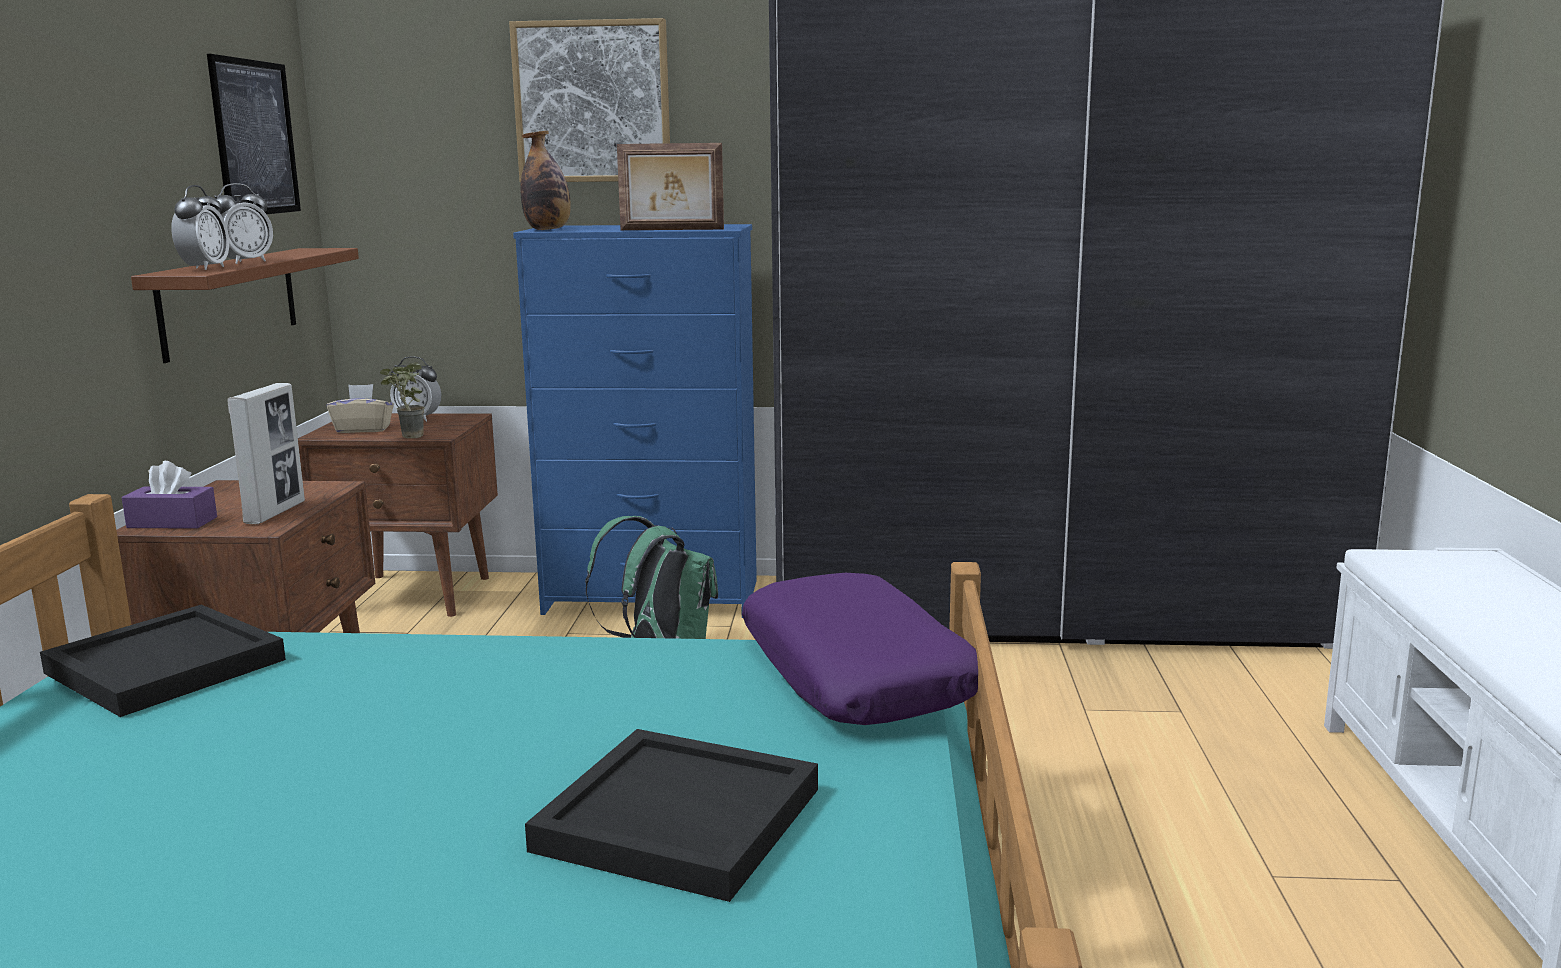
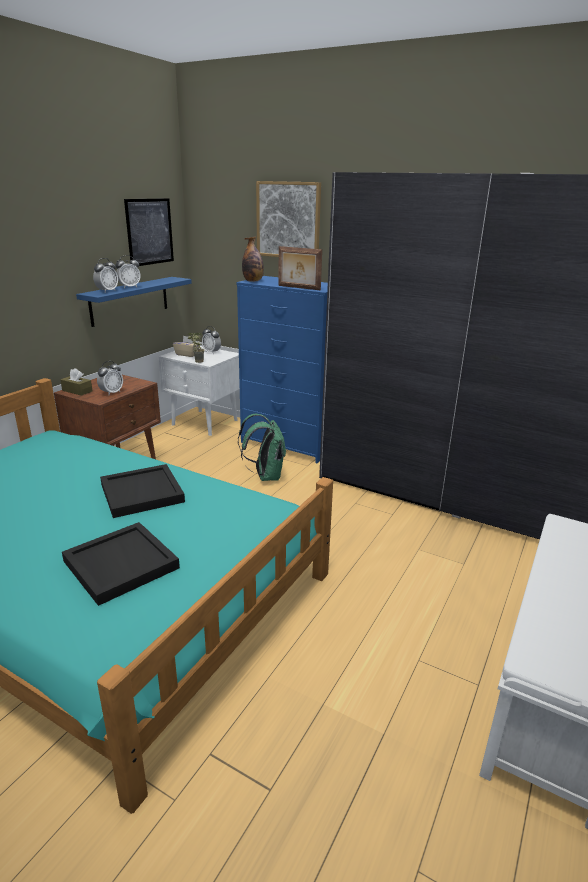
camera: 25 degrees right, 10 degrees up
black tray [40,605,286,717] -> black tray moved to [100,464,185,518]
purple tissue box [122,461,217,529] -> brown tissue box [60,368,93,396]
brown shelf [131,248,359,363] -> blue shelf [76,277,192,327]
picture frame [227,383,305,524] -> alarm clock [97,361,123,396]
brown nightstand [298,413,498,617] -> white nightstand [159,346,240,436]
purple pillow [742,573,978,725] -> none

